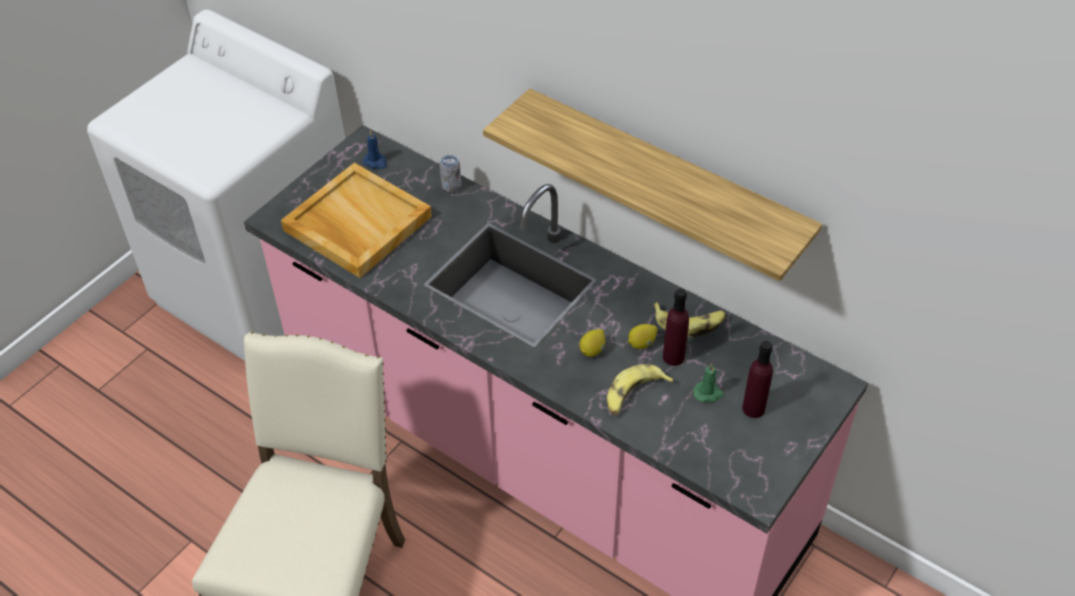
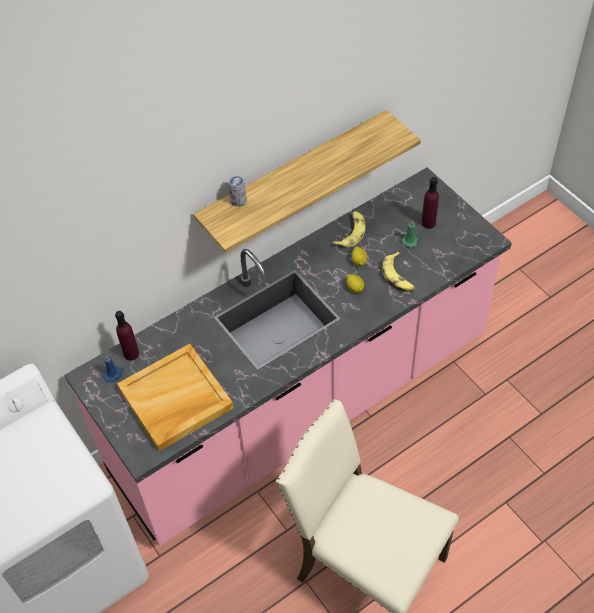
camera: 70 degrees left, 5 degrees up
can [440,155,461,193] -> can moved to [228,176,247,207]
purple bottle [663,288,689,366] -> purple bottle moved to [115,311,139,361]

